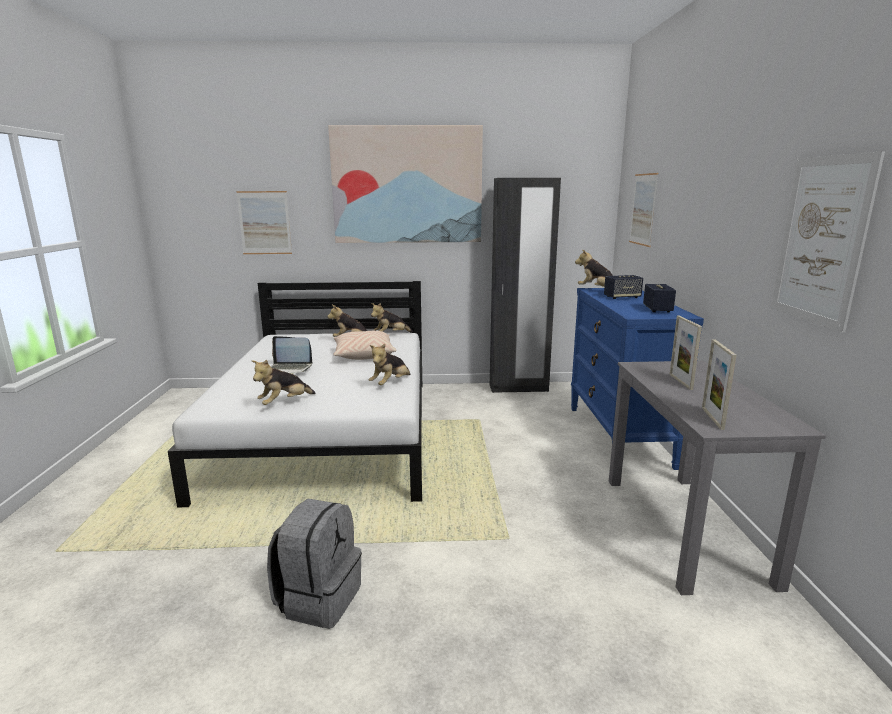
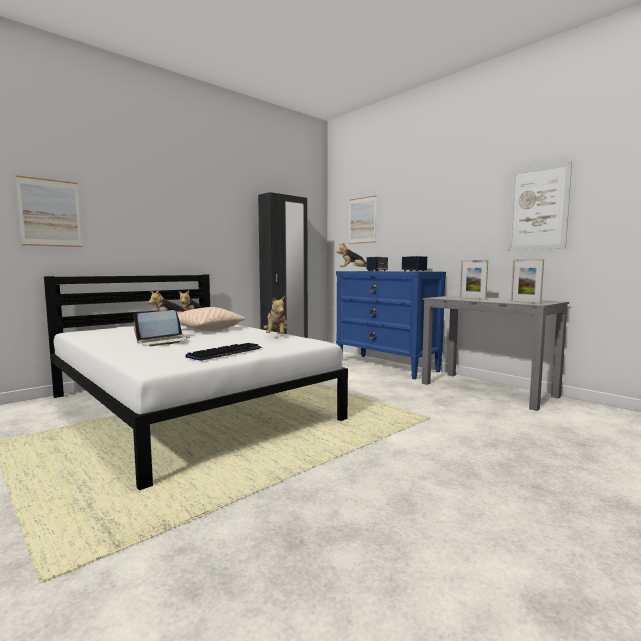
camera: 40 degrees left, 10 degrees down
plush toy [251,360,316,405] -> keyboard [185,343,262,361]
grey backpack [267,499,362,629] -> none
picture [328,125,483,243] -> none

